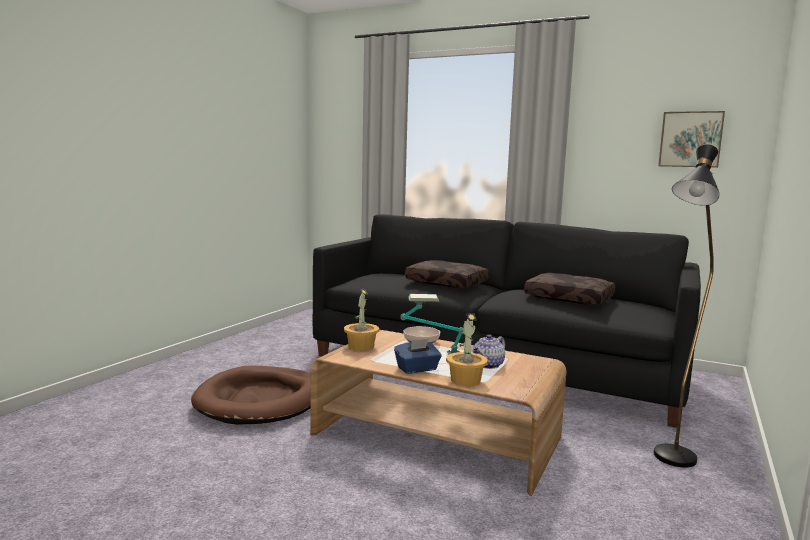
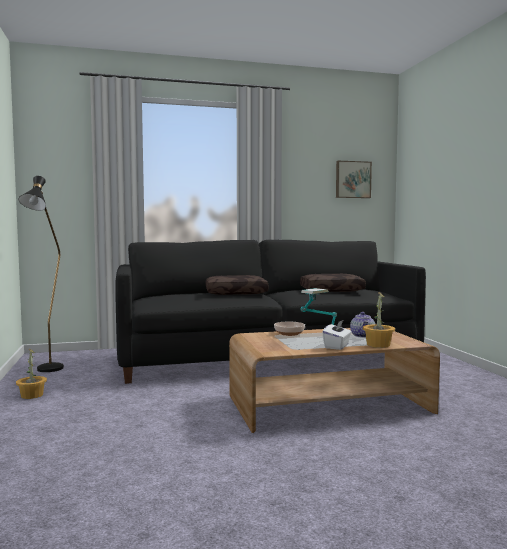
camera: 40 degrees left, 5 degrees down
brown dog bed [191,365,310,425] -> none
potted plant [344,288,379,351] -> potted plant moved to [16,349,47,399]
blue tissue box [394,339,442,374] -> white tissue box [322,319,352,350]
black floor lamp [654,144,719,468] -> black floor lamp moved to [18,176,64,372]

